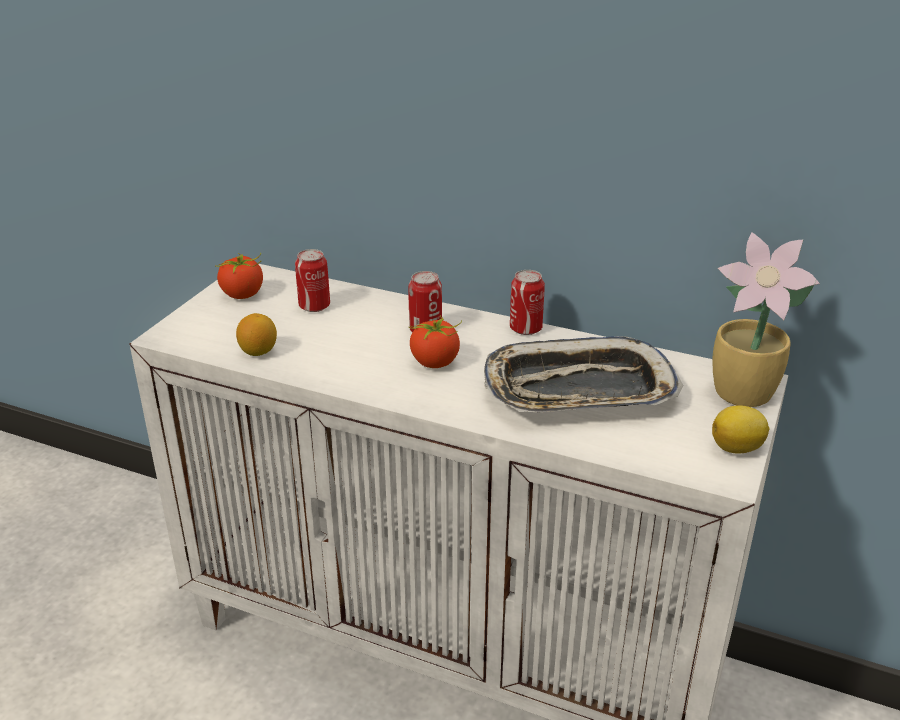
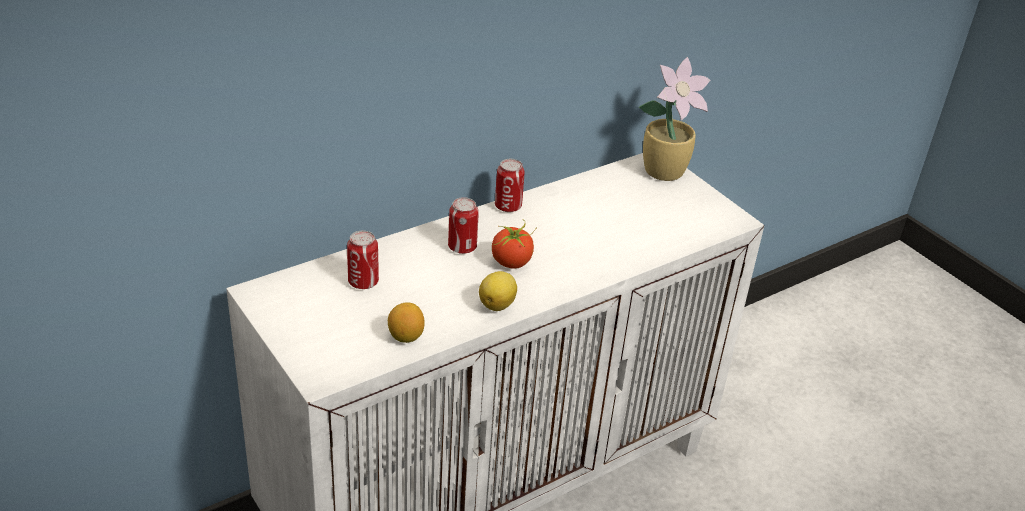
camera: 60 degrees left, 5 degrees up
tomato [215,252,263,299] -> none
tray [484,336,684,412] -> none
lemon [712,405,770,453] -> lemon moved to [479,271,517,311]

